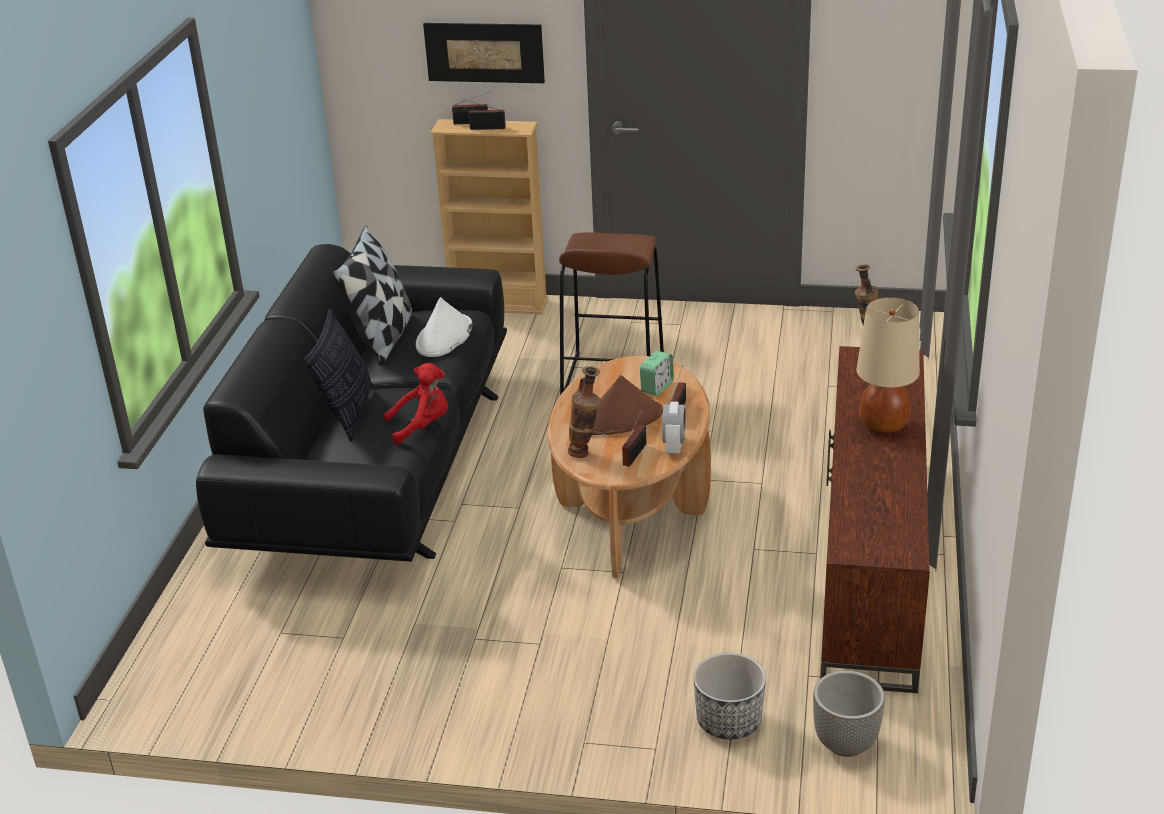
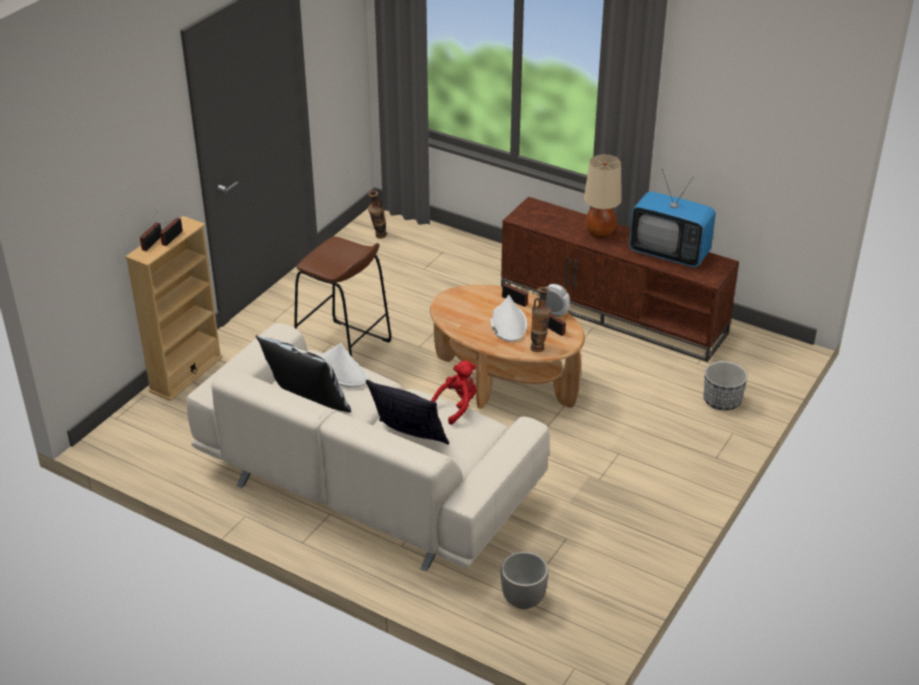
camera: 70 degrees left, 5 degrees up
black sofa [196,244,507,562] -> beige sofa [186,323,550,572]
red plush toy [384,363,448,444] -> red plush toy turned 45 degrees clockwise [431,360,476,425]
picture [423,23,545,83] -> none
brown hat [592,375,663,435] -> white hat [491,295,527,342]
alarm clock [640,351,674,396] -> none
planter [813,671,885,757] -> planter moved to [501,552,549,609]
none -> television [629,169,716,267]

